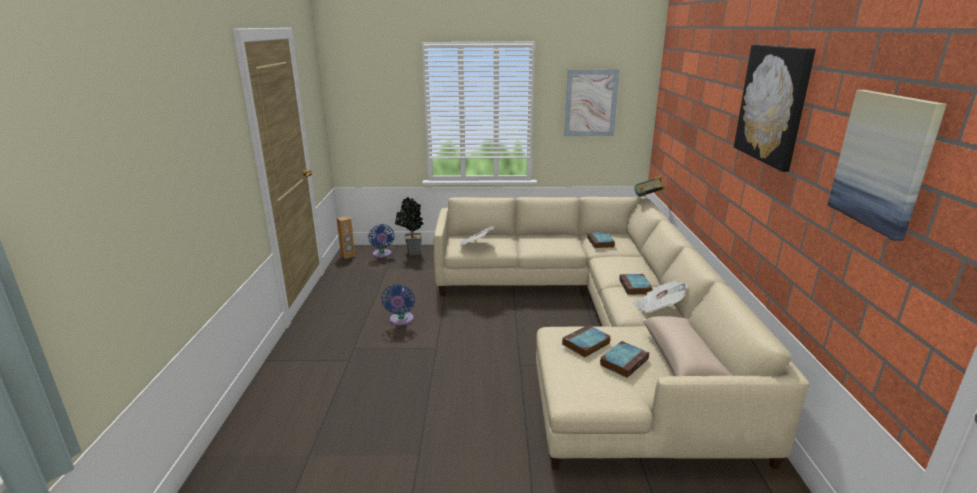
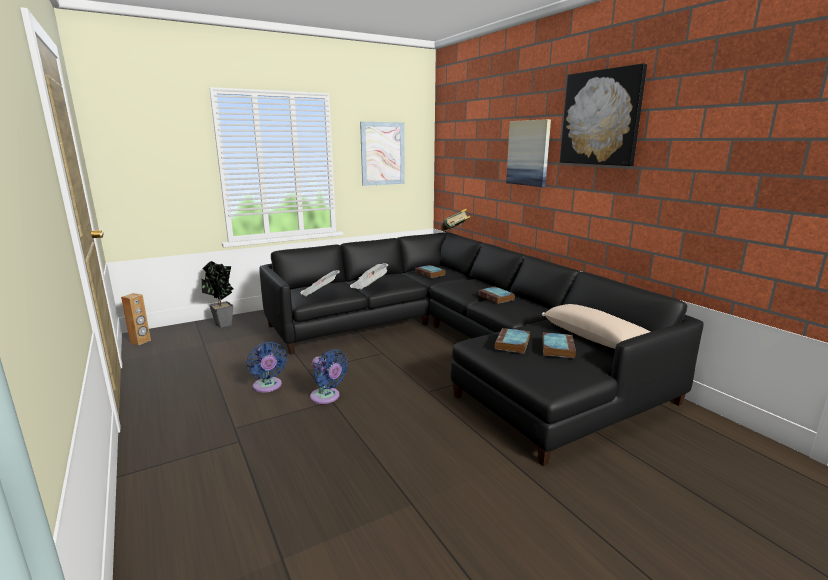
camera: 30 degrees left, 5 degrees down
blue fan [368,224,395,258] -> blue fan moved to [310,349,348,404]
beige sofa [434,197,809,470] -> black sofa [260,232,704,466]
newspaper [633,281,688,314] -> newspaper moved to [350,263,388,290]
picture [828,90,947,241] -> picture moved to [506,119,551,187]

